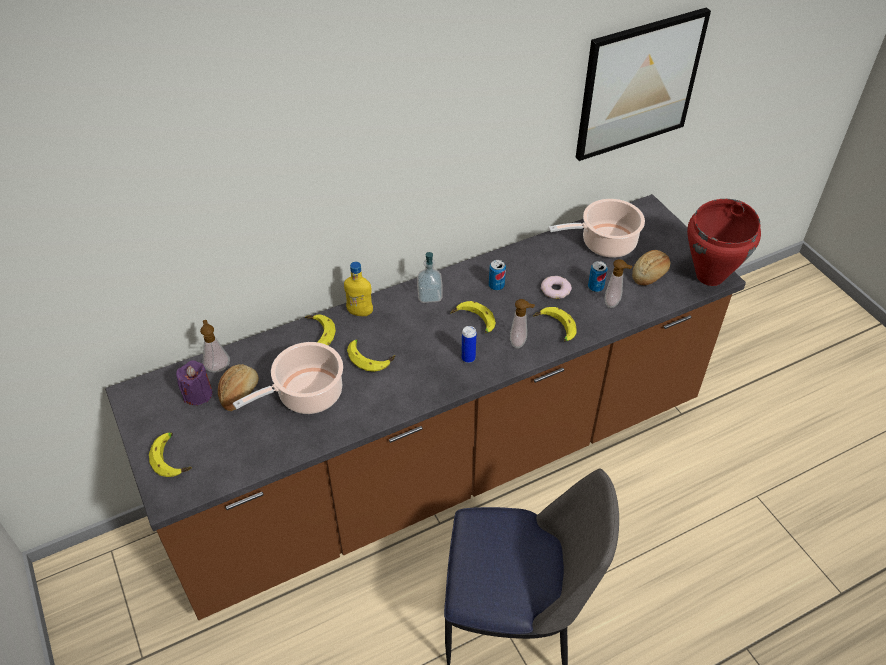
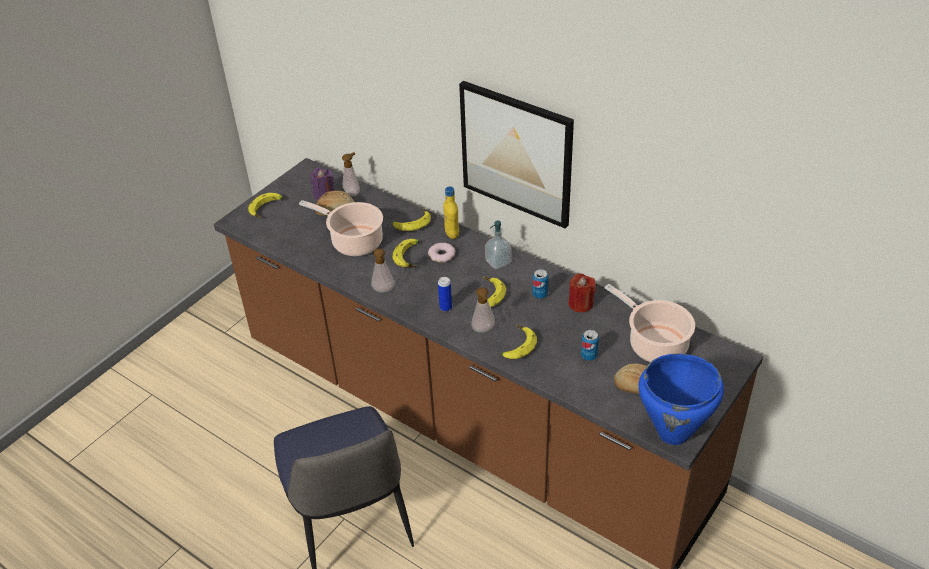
camera: 65 degrees right, 5 degrees down
donut [541,276,572,299] -> donut moved to [428,243,455,262]
picture [576,7,711,161] -> picture moved to [459,81,574,228]
soap dispenser [604,259,632,308] -> soap dispenser moved to [371,248,395,293]
red cooking pot [687,199,761,286] -> blue cooking pot [638,353,724,445]
none -> red candle [568,273,596,312]

